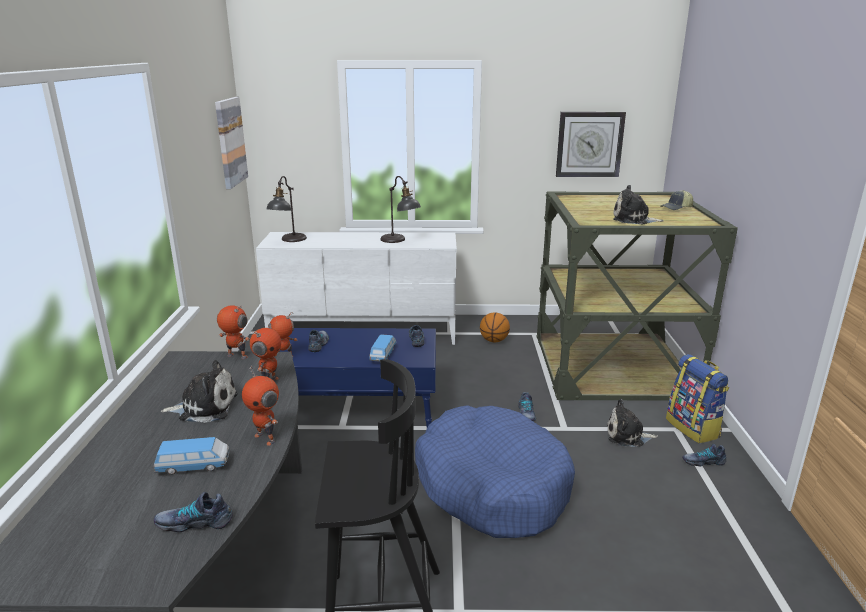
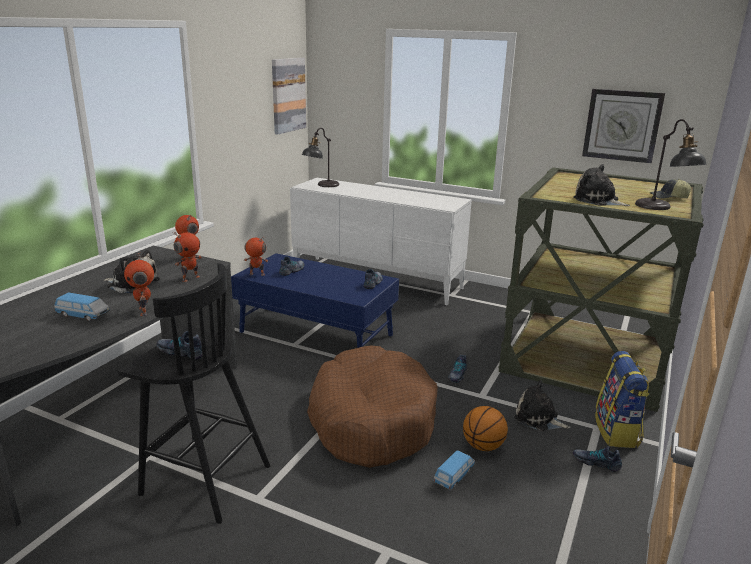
camera: 25 degrees right, 0 degrees up
shoe [154,492,233,532] -> shoe moved to [157,331,202,360]
toy car [369,334,396,362] -> toy car moved to [433,450,475,491]
grey table lamp [381,176,421,243] -> grey table lamp moved to [635,119,707,210]
blue dog bed [415,405,575,538] -> brown dog bed [307,345,438,468]
basketball [480,312,510,342] -> basketball moved to [463,406,508,451]

